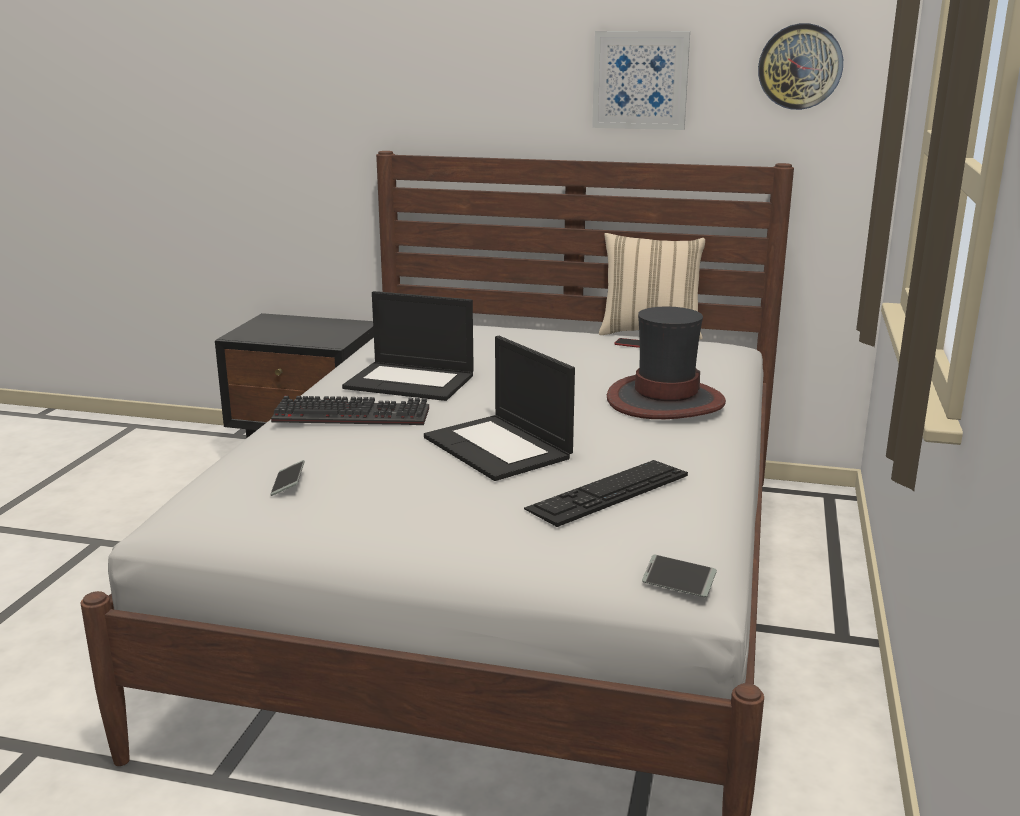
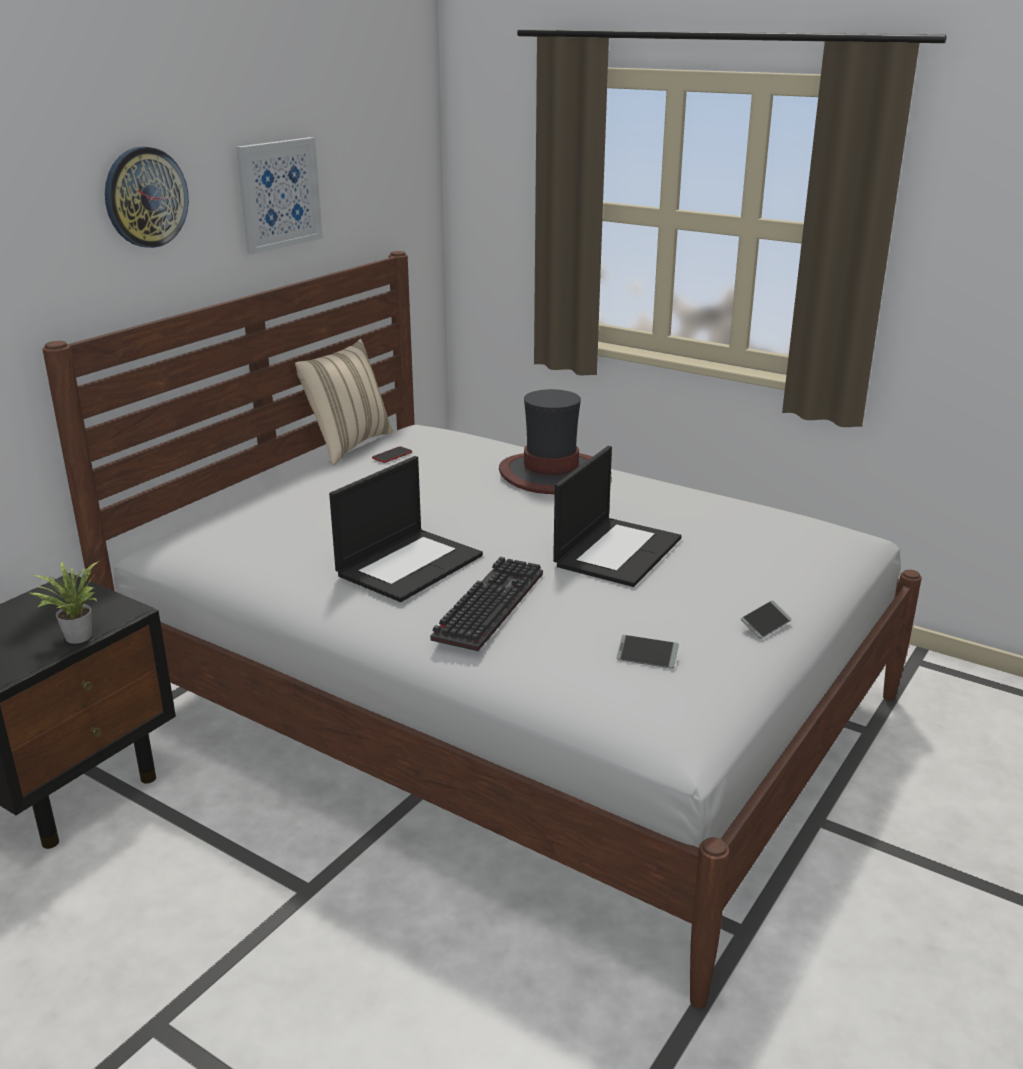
camera: 70 degrees left, 5 degrees up
laptop [424,336,575,481] -> laptop turned 45 degrees counterclockwise [553,446,682,587]
keyboard [524,460,688,527] -> none
phone [642,555,717,597] -> phone moved to [741,601,792,639]
wall clock [758,23,843,110] -> wall clock moved to [105,147,189,248]
none -> potted plant [30,561,99,644]

